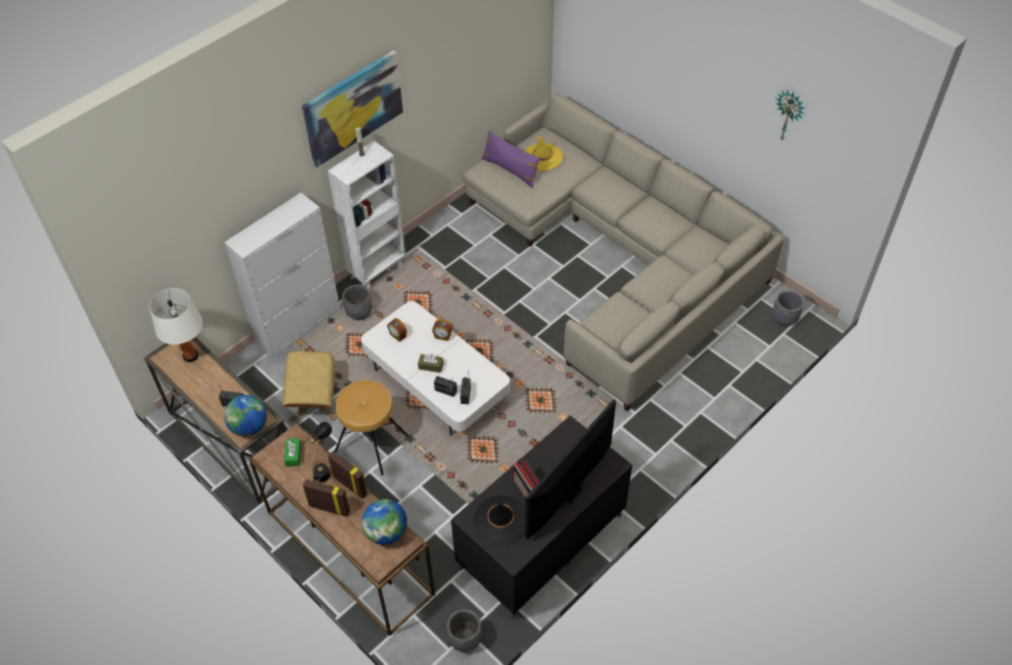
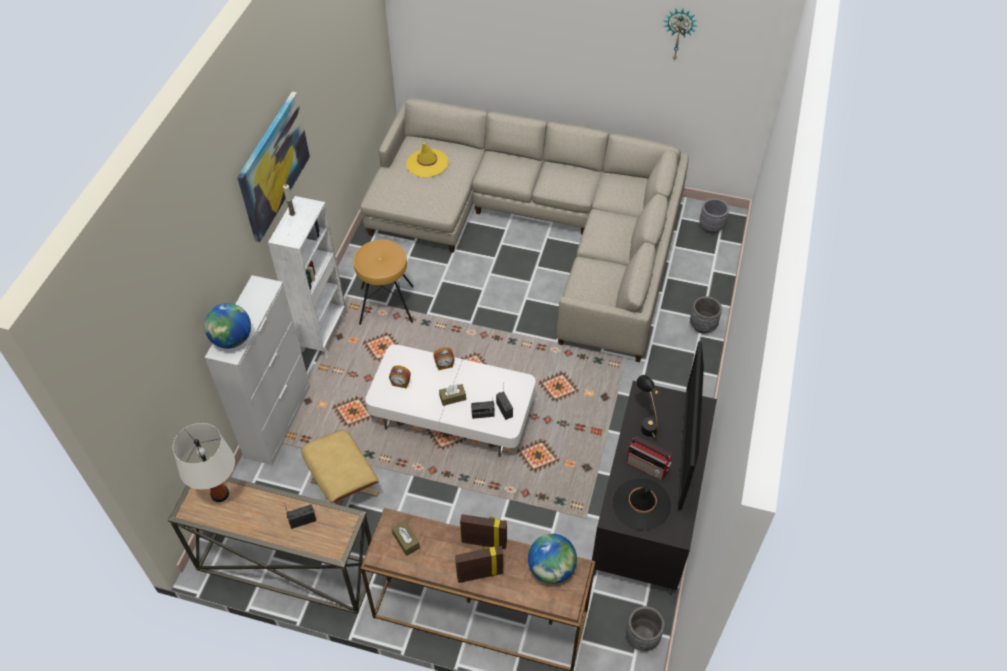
camera: 30 degrees left, 0 degrees up
globe [224,395,267,437] -> globe moved to [204,303,251,348]
green tissue box [284,438,301,467] -> brown tissue box [392,521,420,556]
black table lamp [310,422,332,482] -> black table lamp moved to [636,375,659,439]
brown stool [334,380,408,475] -> brown stool moved to [354,240,414,325]
grey planter [342,285,372,320] -> grey planter moved to [690,296,722,334]
purple pillow [481,130,541,188] -> none

